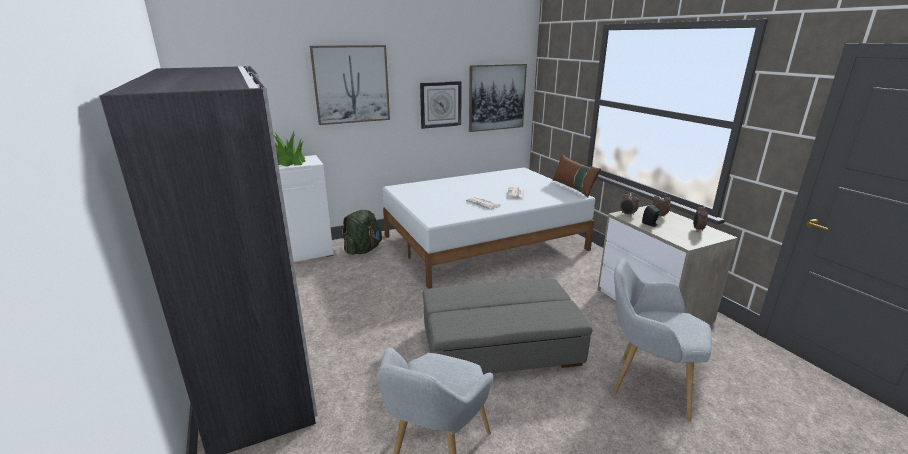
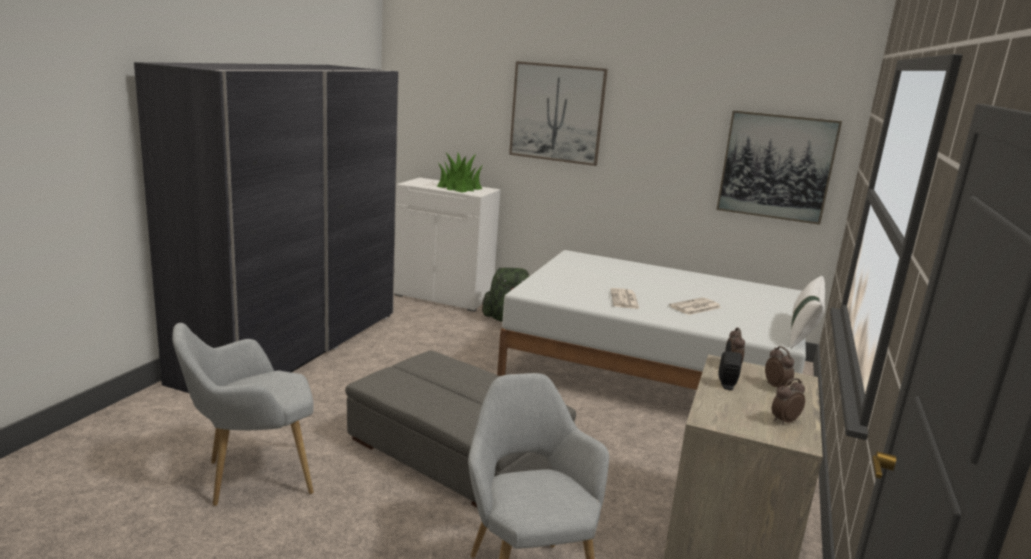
camera: 45 degrees right, 5 degrees down
wall clock [420,81,462,129] -> none
brown pillow [553,155,601,197] -> white pillow [790,276,825,348]

